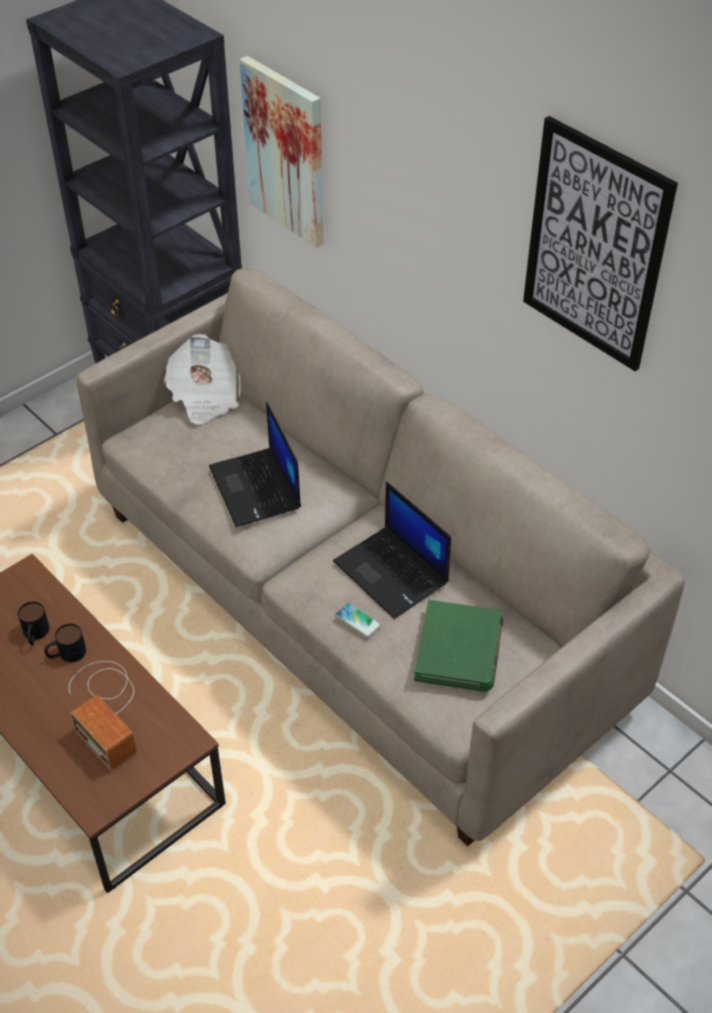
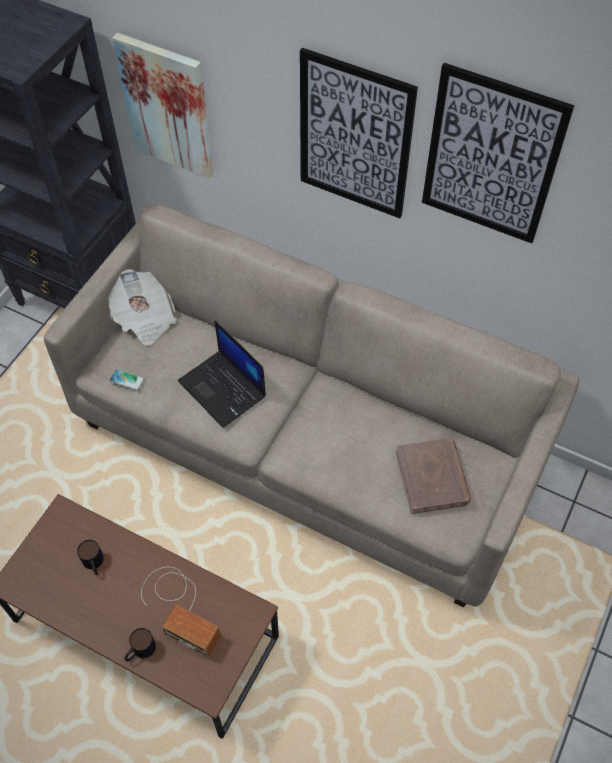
camera: 20 degrees left, 10 degrees up
mug [44,624,86,662] -> mug moved to [125,628,156,662]
laptop [333,482,451,619] -> none
phone [335,603,381,638] -> phone moved to [109,369,145,391]
green book [414,600,504,692] -> brown book [396,438,471,514]
none -> picture [300,48,418,218]

